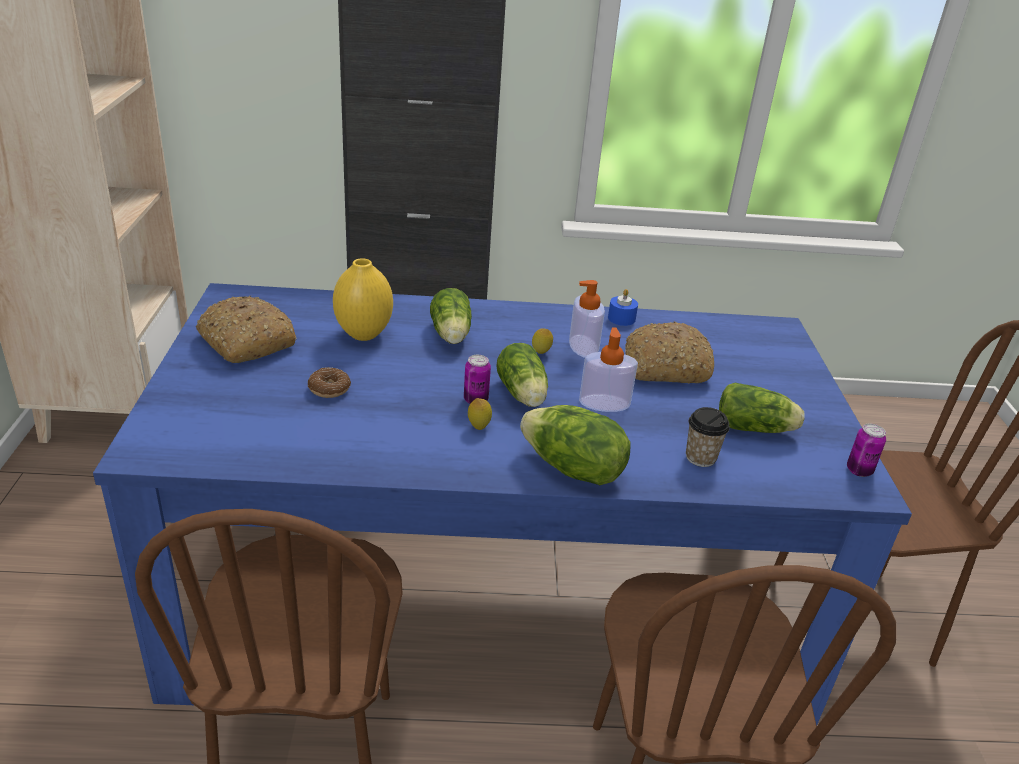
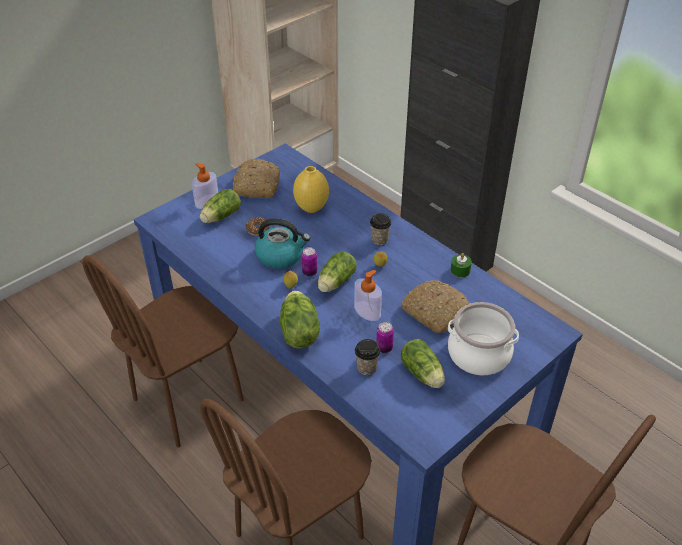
camera: 50 degrees right, 10 degrees up
lettuce [430,288,472,344] -> lettuce moved to [200,189,241,223]
soap dispenser [569,280,605,358] -> soap dispenser moved to [192,163,218,209]
blue candle [608,289,638,326] -> green candle [451,253,472,277]
can [847,423,886,477] -> can moved to [376,322,394,353]
none -> kettle [255,218,310,269]
none -> cup [370,213,391,245]
none -> cooking pot [448,302,519,375]

